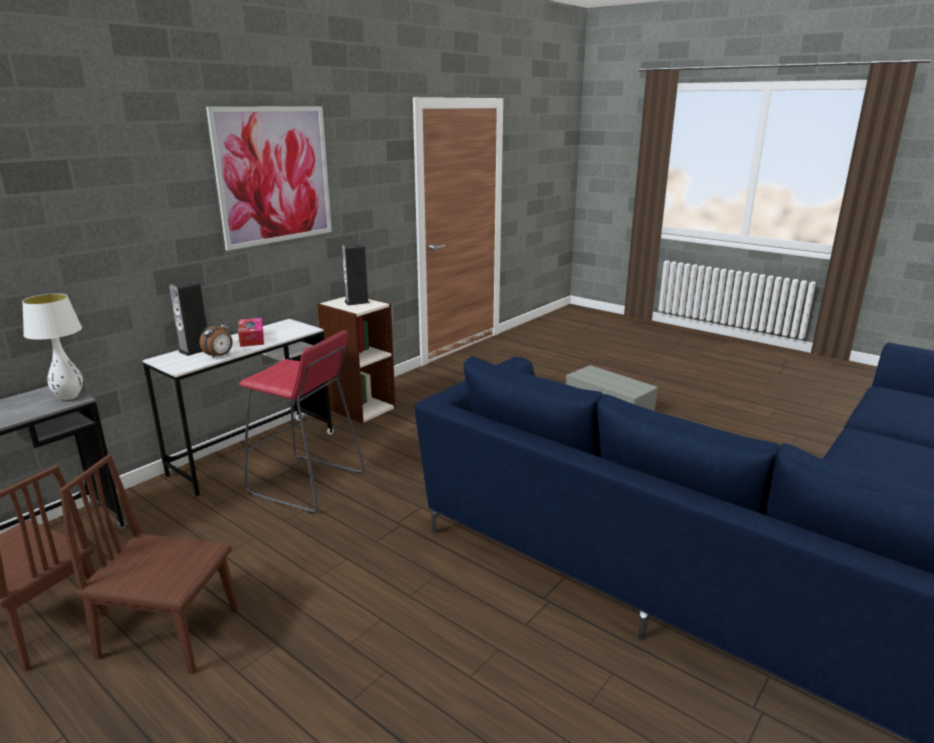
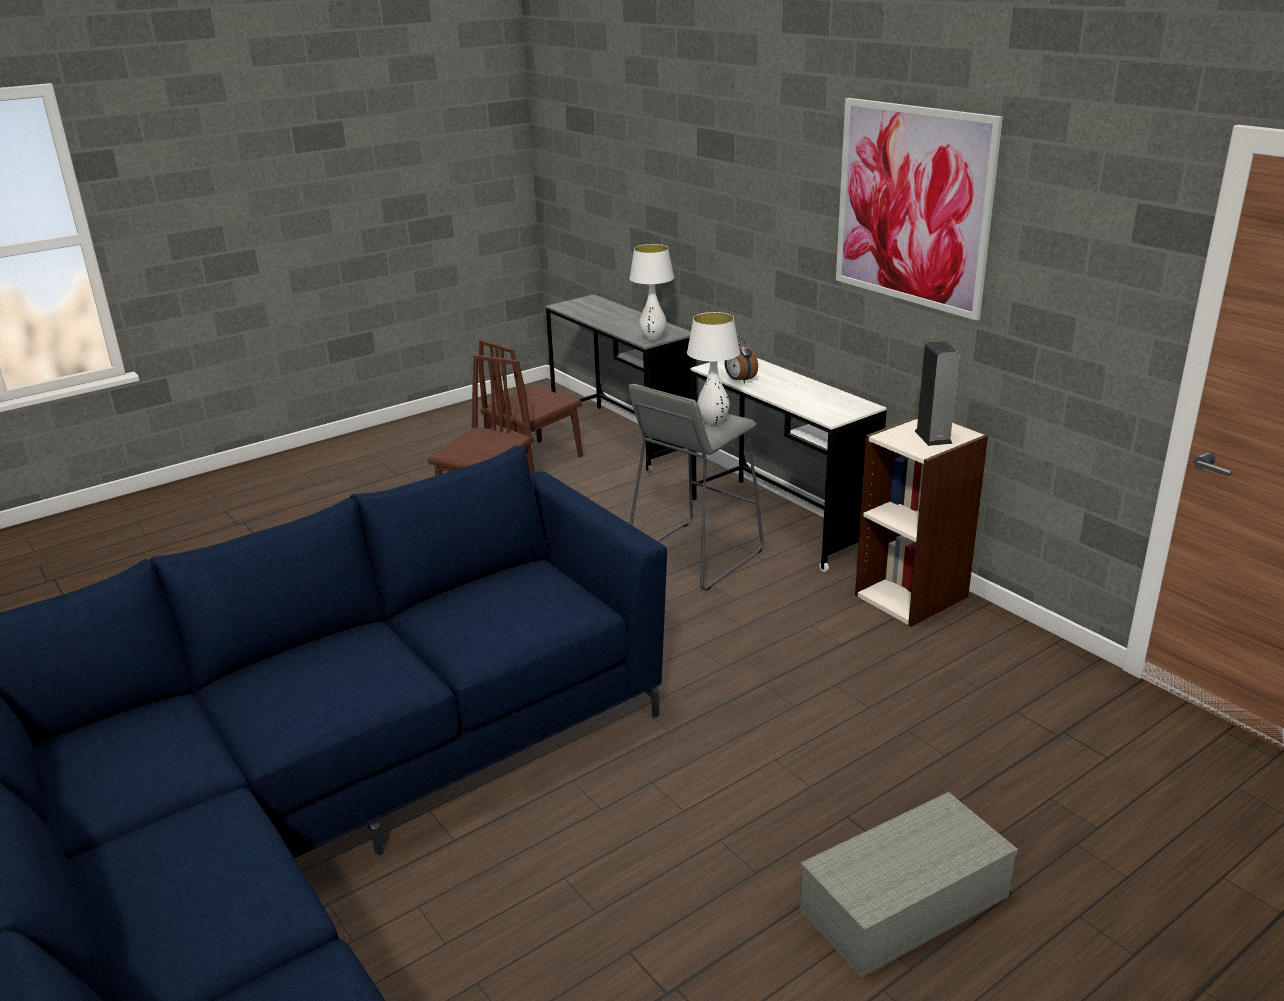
camera: 105 degrees right, 5 degrees up
speaker [169,280,207,356] -> none
tissue box [238,318,264,347] -> none
red stool [239,331,365,514] -> grey stool [629,384,763,591]
none -> white table lamp [687,312,740,425]

